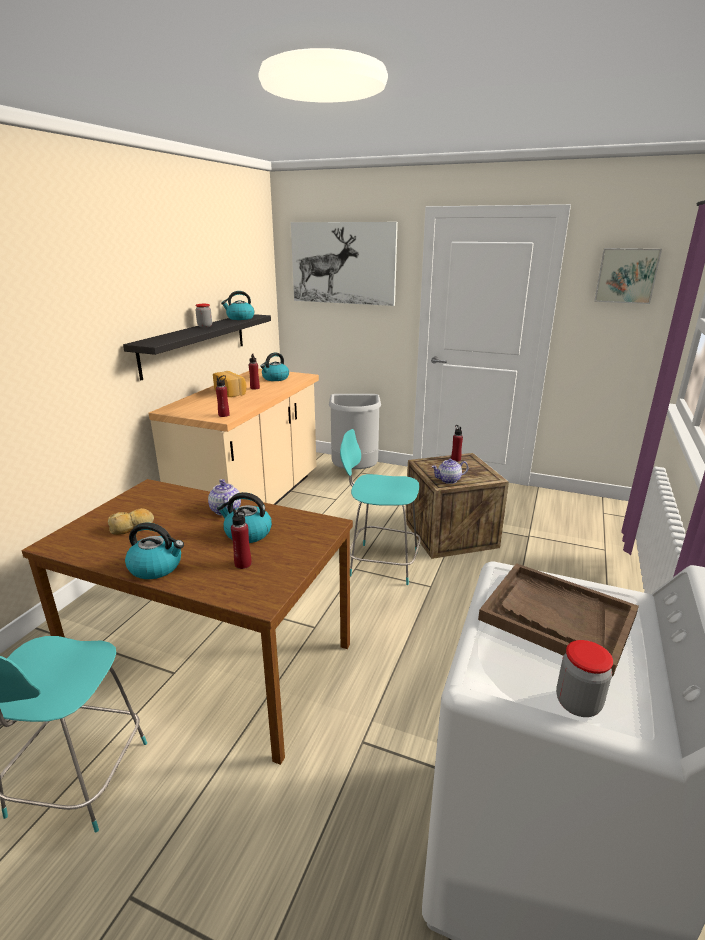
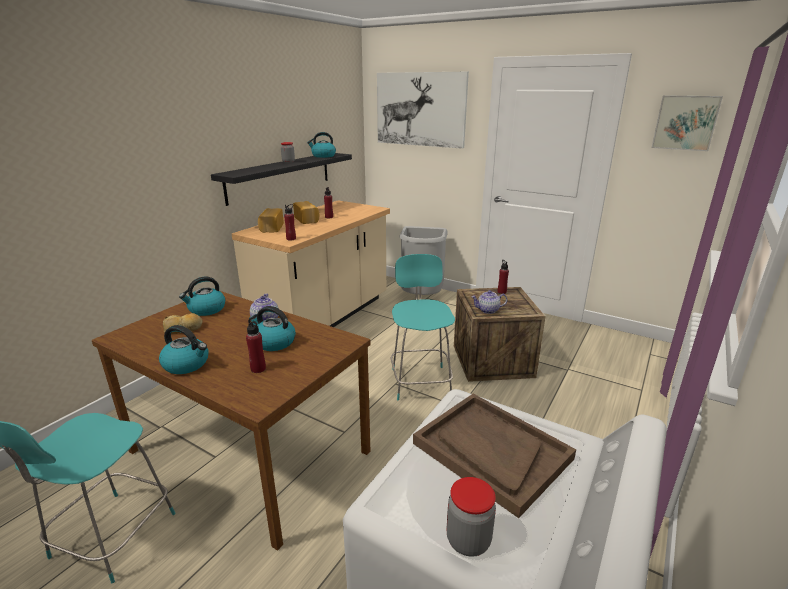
camera: 10 degrees right, 0 degrees up
kettle [260,352,289,381] -> kettle moved to [179,277,225,316]
turquoise chair [340,429,421,585] -> turquoise chair turned 60 degrees clockwise [391,254,455,400]
none -> bread [258,208,284,233]

